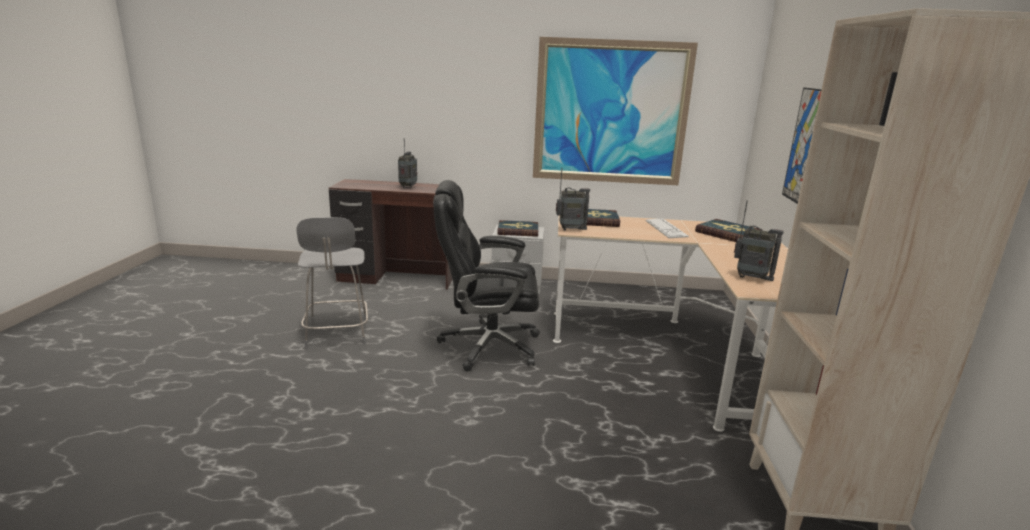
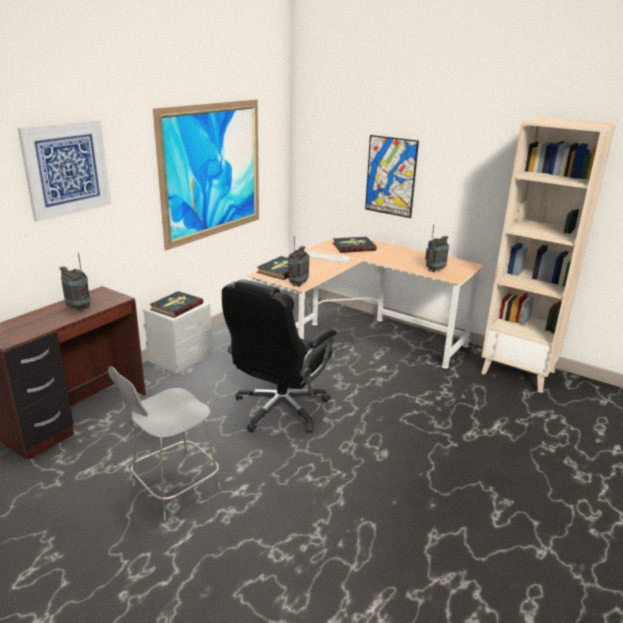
camera: 60 degrees left, 5 degrees up
grey chair [296,217,368,348] -> grey chair turned 120 degrees clockwise [108,367,221,521]
none -> picture [18,120,111,222]

